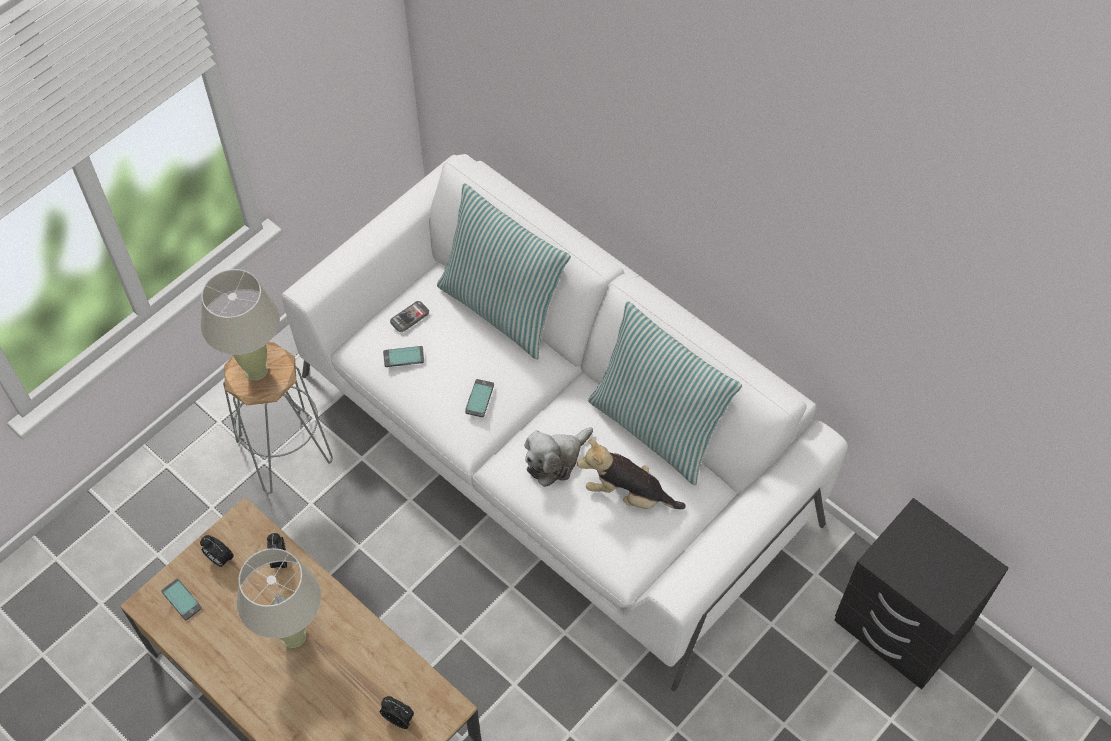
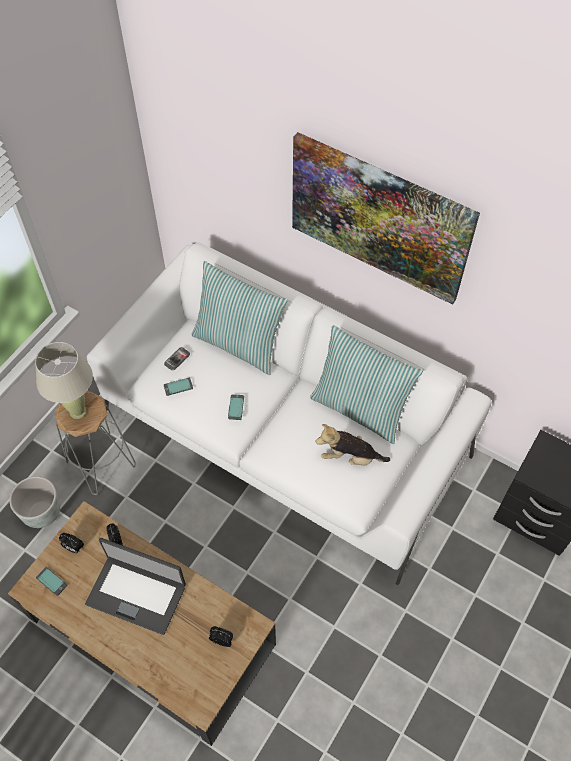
camera: 10 degrees left, 0 degrees up
beige table lamp [237,548,321,648] -> laptop [85,538,186,635]
plush toy [524,427,593,487] -> none
none -> grey planter [10,476,60,528]
none -> picture [292,132,480,305]

